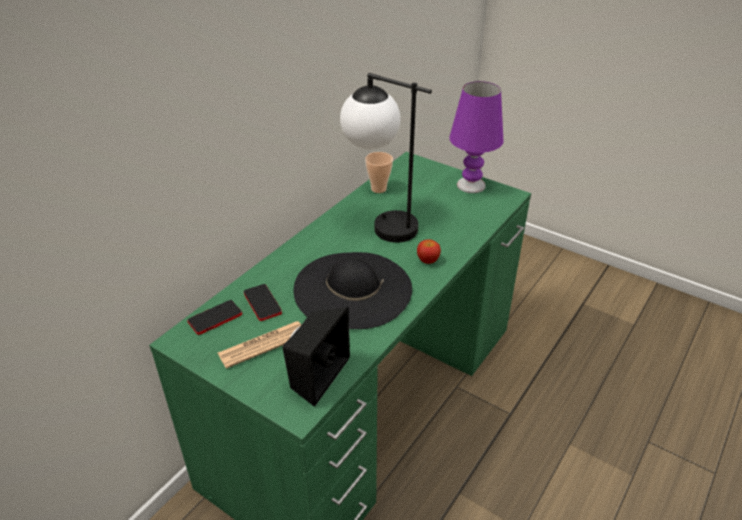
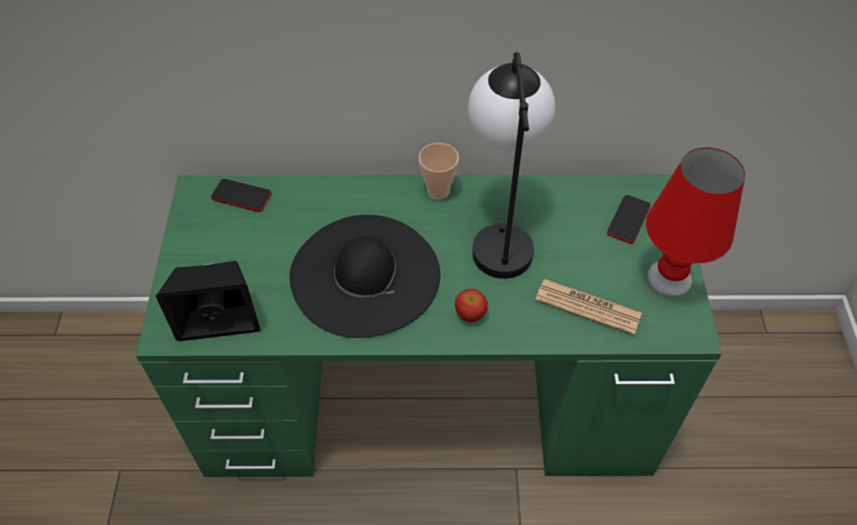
camera: 55 degrees right, 15 degrees up
newspaper [218,321,301,369] -> newspaper moved to [535,279,642,335]
phone [244,284,282,321] -> phone moved to [607,195,651,244]
cup [365,152,393,193] -> cup moved to [419,143,459,200]
purple table lamp [449,81,504,193] -> red table lamp [646,148,745,298]

